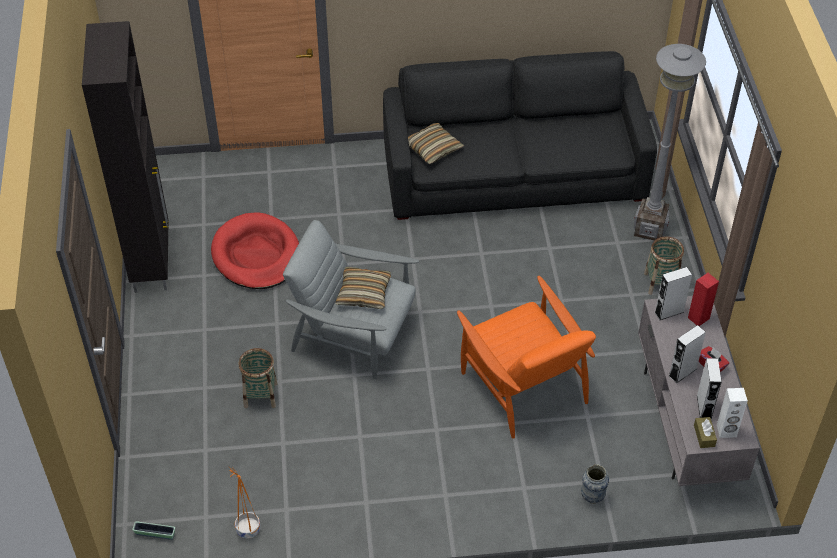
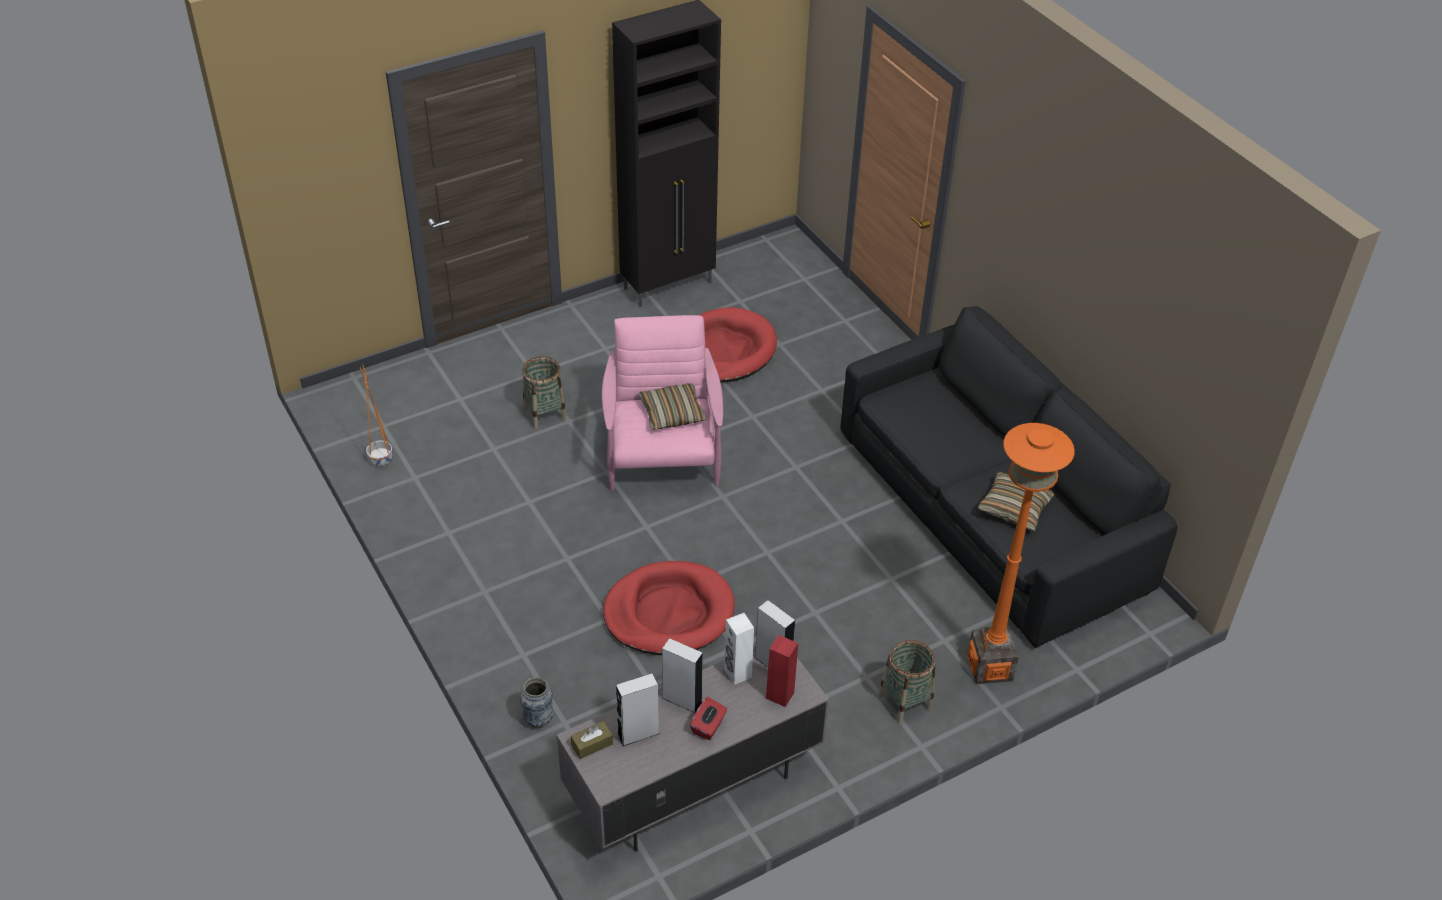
camera: 65 degrees right, 5 degrees down
planter [132,521,175,540] -> none
grey armchair [283,220,419,379] -> pink armchair [602,315,723,490]
pillow [408,123,464,164] -> pillow moved to [978,472,1055,531]
orange armchair [457,276,596,439] -> red dog bed [603,561,735,655]
grey floor lamp [634,44,706,241] -> orange floor lamp [967,423,1075,684]
white speaker [717,388,748,438] -> white speaker moved to [724,613,754,685]

